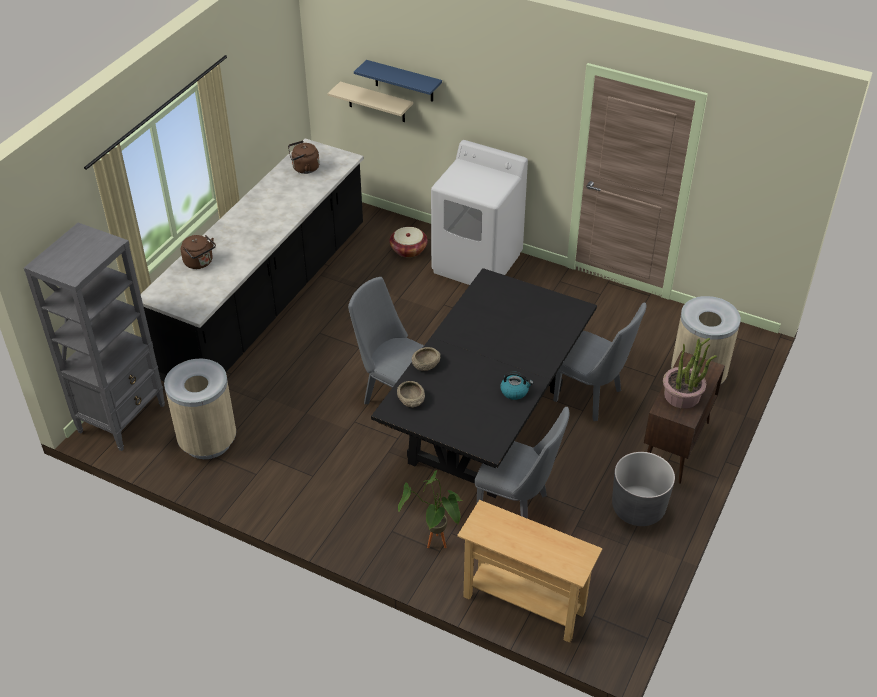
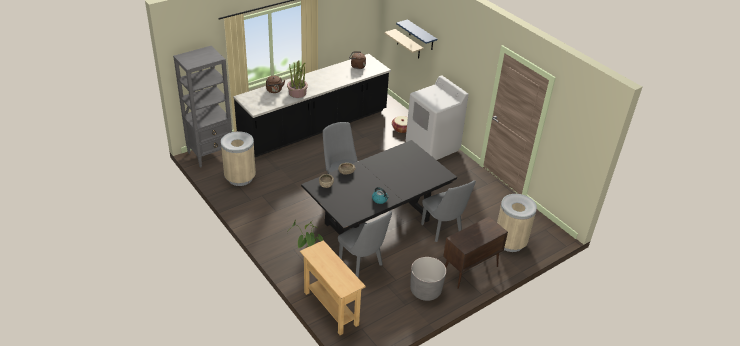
camera: 25 degrees right, 5 degrees down
potted plant [663,338,717,409] -> potted plant moved to [287,60,308,98]

